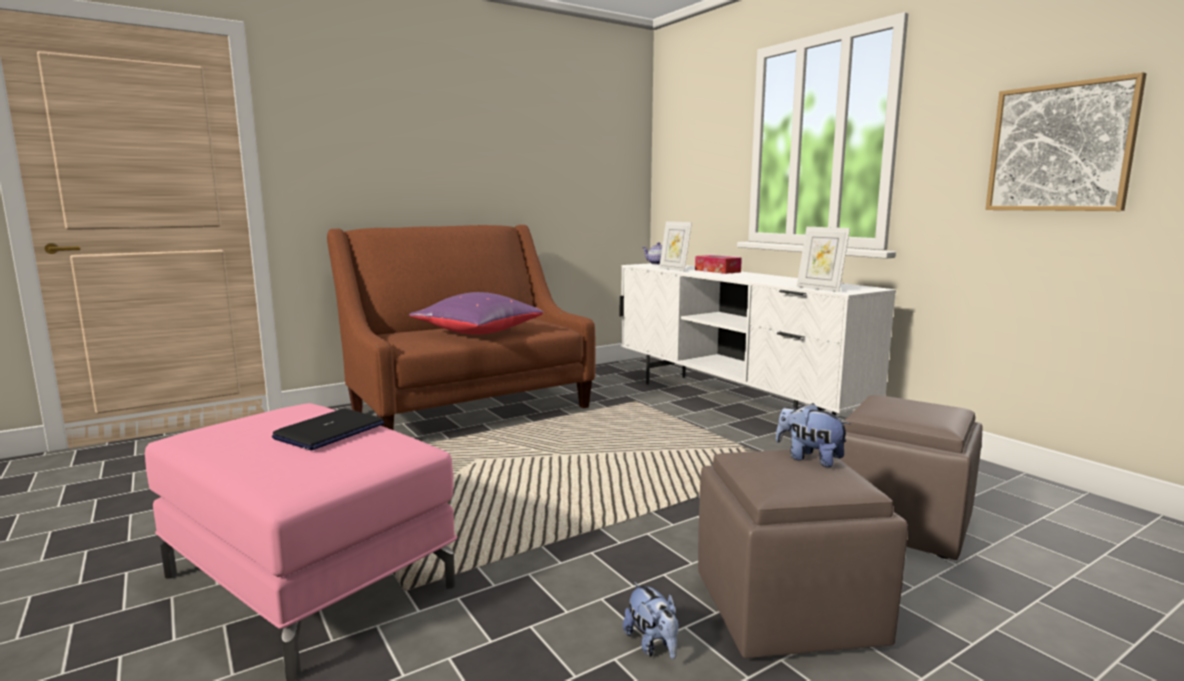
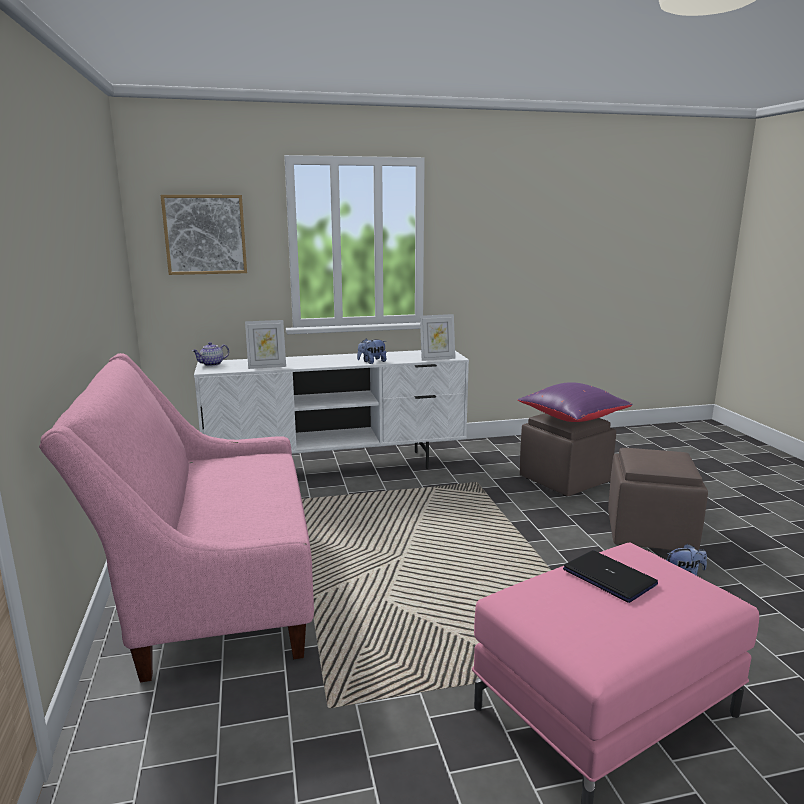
camera: 70 degrees left, 5 degrees up
brown sofa [327,225,595,430] -> pink sofa [39,353,314,683]
purple pillow [409,292,543,335] -> purple pillow moved to [518,382,633,422]
tissue box [695,255,742,274] -> none
plush toy [776,403,851,467] -> plush toy moved to [357,338,387,364]
picture [985,72,1146,211] -> picture moved to [161,195,247,275]

